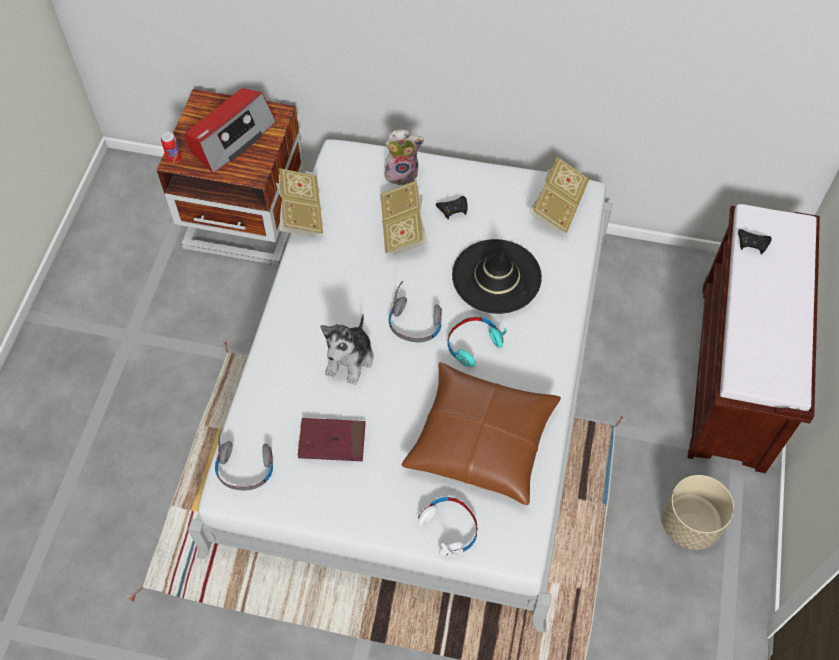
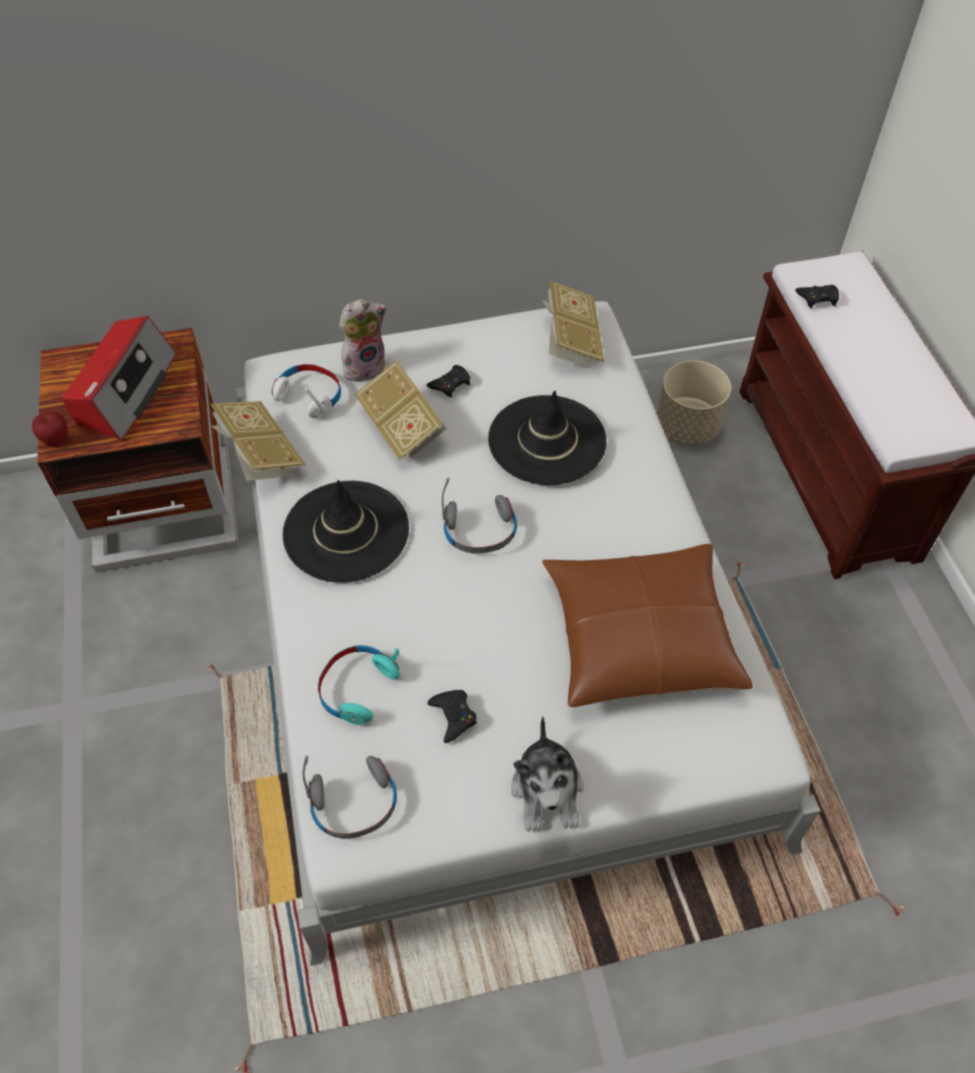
camera: 25 degrees left, 5 degrees down
can [161,132,181,163] -> apple [32,411,68,447]
red book [298,418,366,461] -> black game controller [427,690,477,743]
plush toy [321,314,374,385] -> plush toy moved to [511,716,584,832]
white headphones [417,497,478,558] -> white headphones moved to [271,364,341,418]
turquoise headphones [448,316,507,367] -> turquoise headphones moved to [318,645,400,725]
beige planter [662,475,734,550] -> beige planter moved to [657,361,731,445]
none -> black hat [283,480,409,583]

